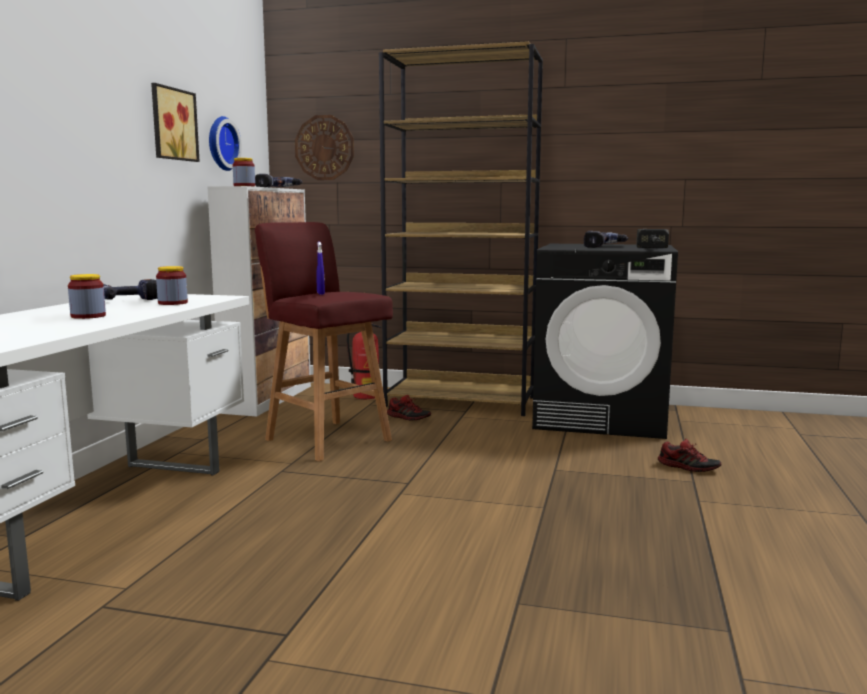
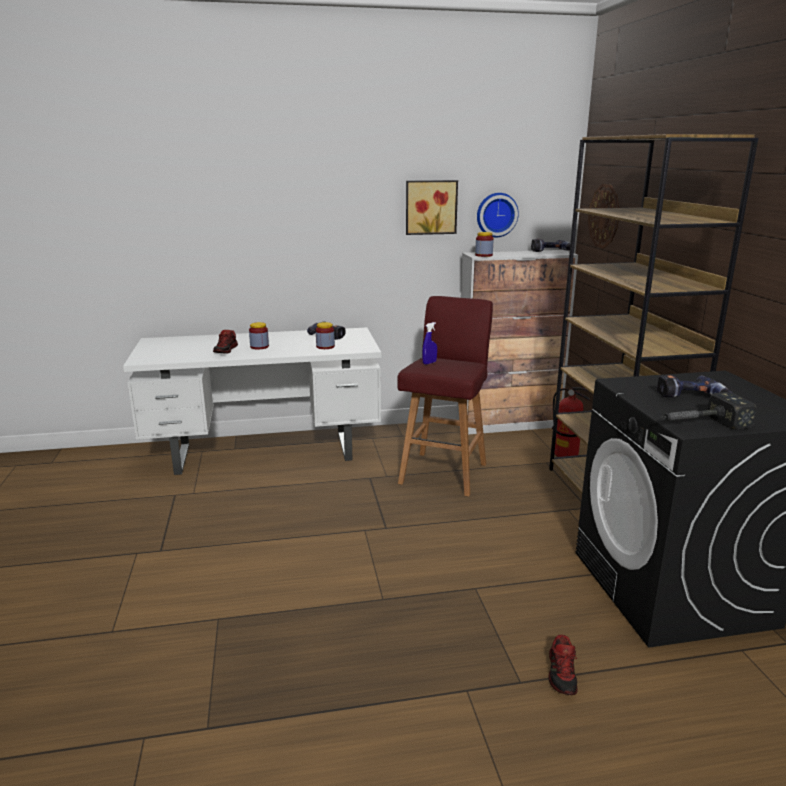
camera: 65 degrees right, 10 degrees up
shoe [387,395,431,421] -> shoe moved to [213,330,238,353]

